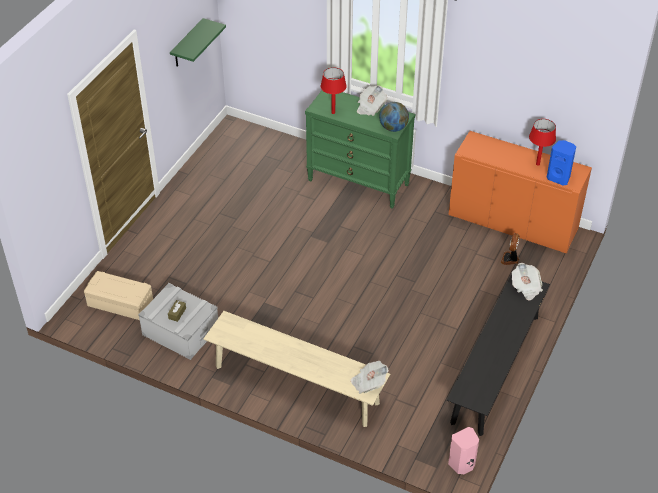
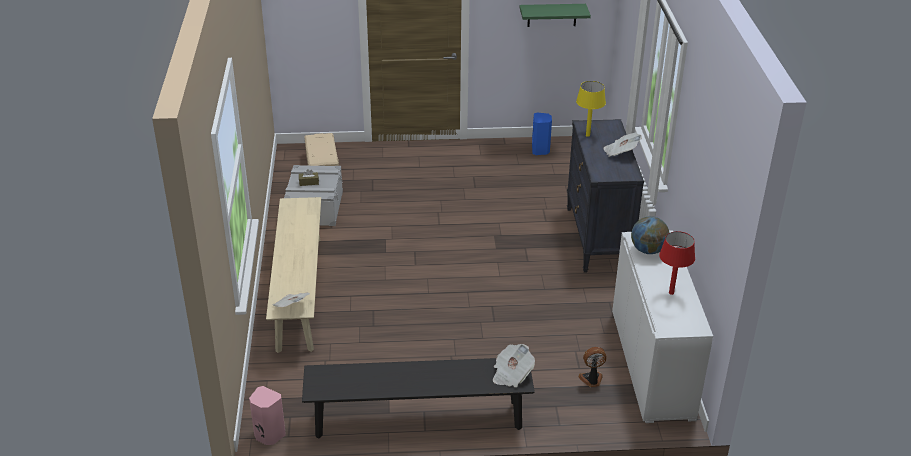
camera: 60 degrees right, 10 degrees down
green dresser [305,90,415,209] -> black dresser [567,119,644,273]
red table lamp [321,67,347,114] -> yellow table lamp [576,81,606,137]
globe [379,102,409,132] -> globe moved to [631,216,670,254]
orange cabinet [449,131,592,254] -> white cabinet [612,230,713,423]
blue speaker [547,140,576,186] -> blue speaker moved to [532,113,552,155]

